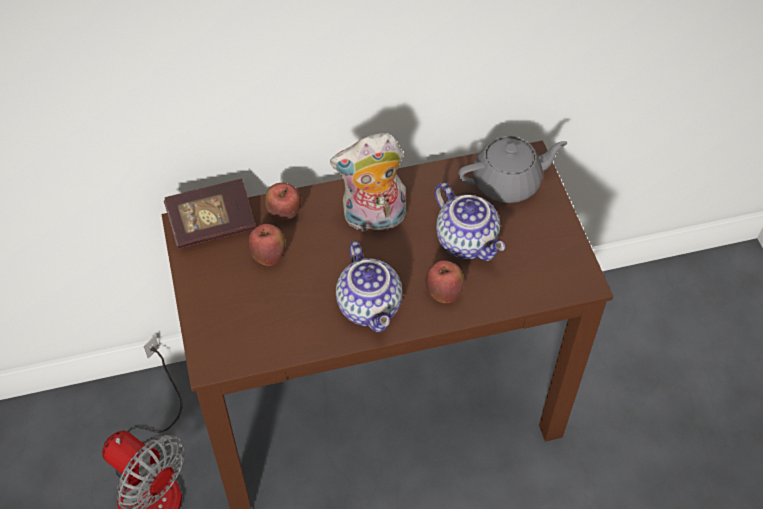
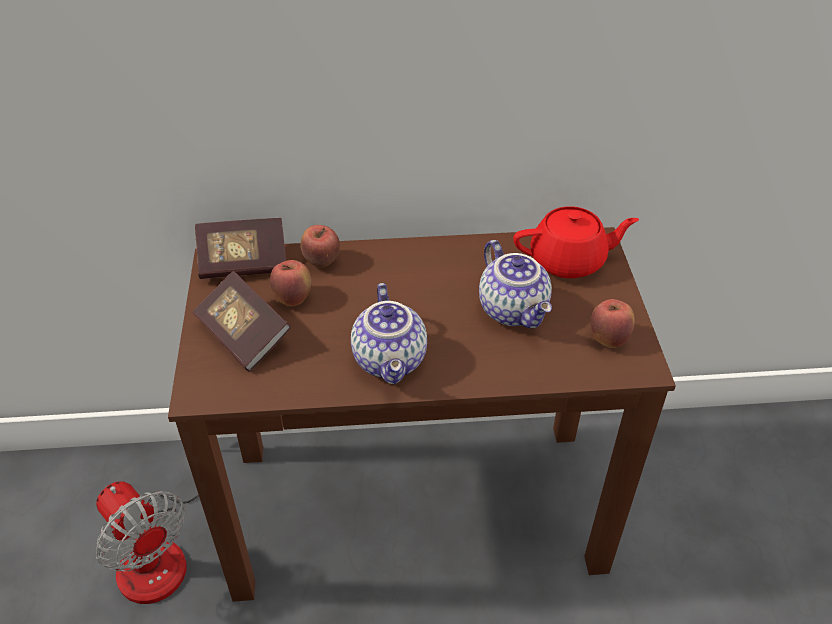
camera: 10 degrees right, 10 degrees down
plush toy [330,133,406,232] -> none
apple [425,260,464,303] -> apple moved to [590,299,635,348]
grey teapot [458,136,567,203] -> red teapot [513,206,639,278]
none -> book [193,271,291,372]

